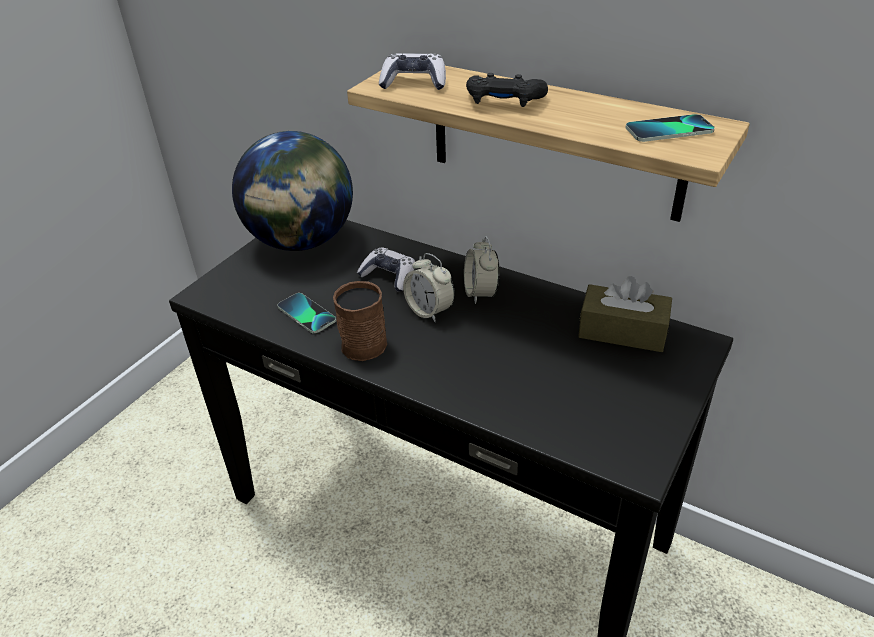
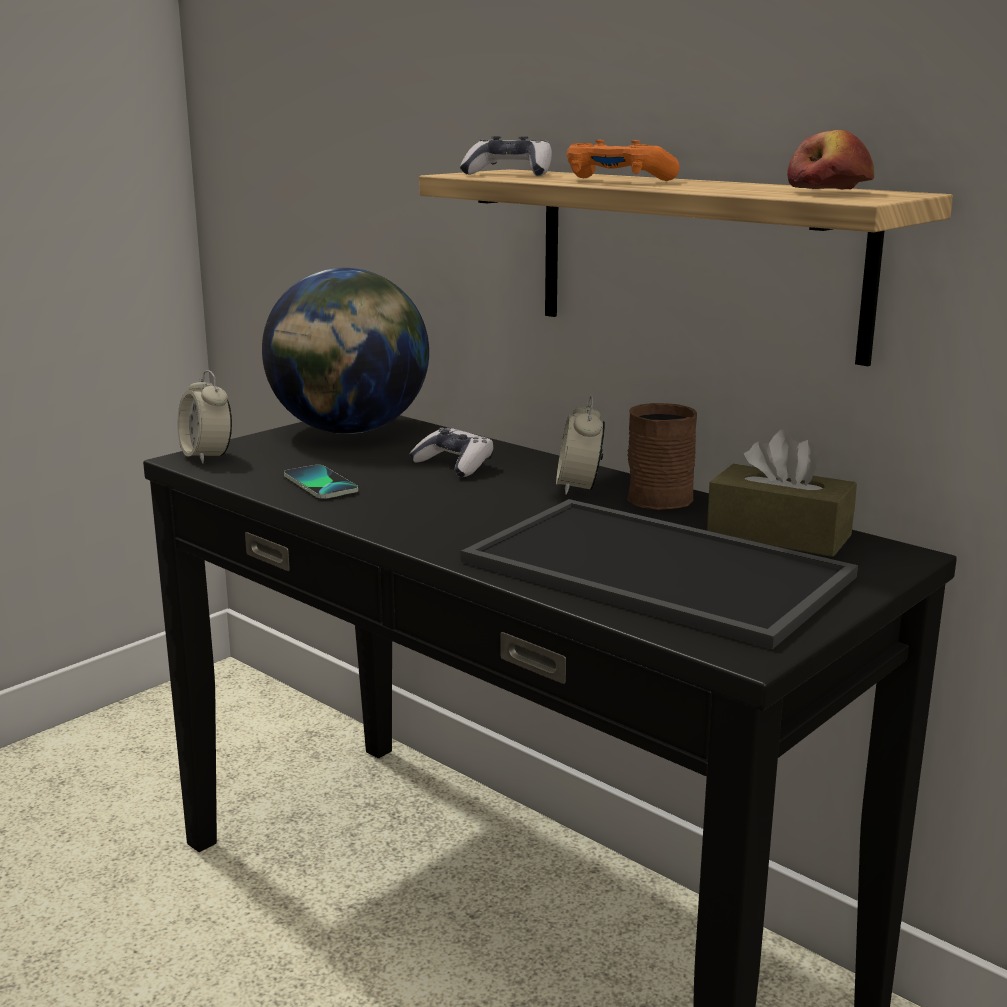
camera: 10 degrees right, 20 degrees down
brown mug [333,281,387,361] -> brown mug moved to [628,403,697,510]
alarm clock [403,253,455,322] -> alarm clock moved to [177,370,232,464]
black game controller [466,73,548,107] -> orange game controller [567,140,680,181]
phone [626,114,715,142] -> apple [787,130,874,190]
none -> tray [461,499,858,650]

